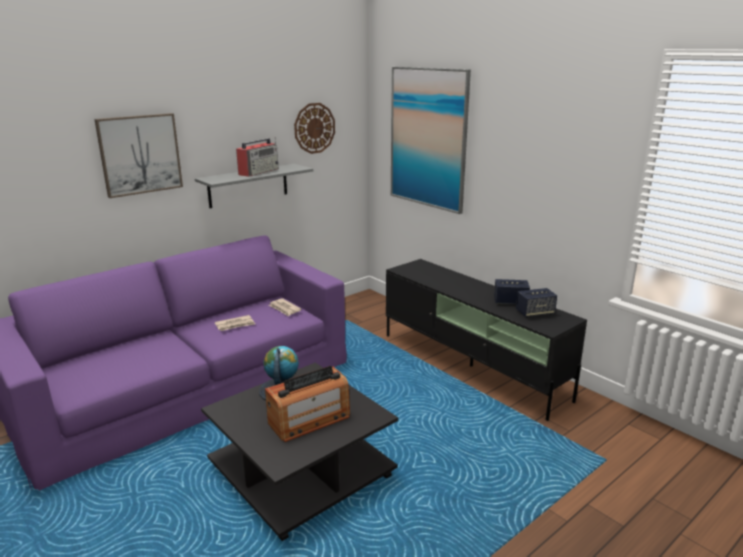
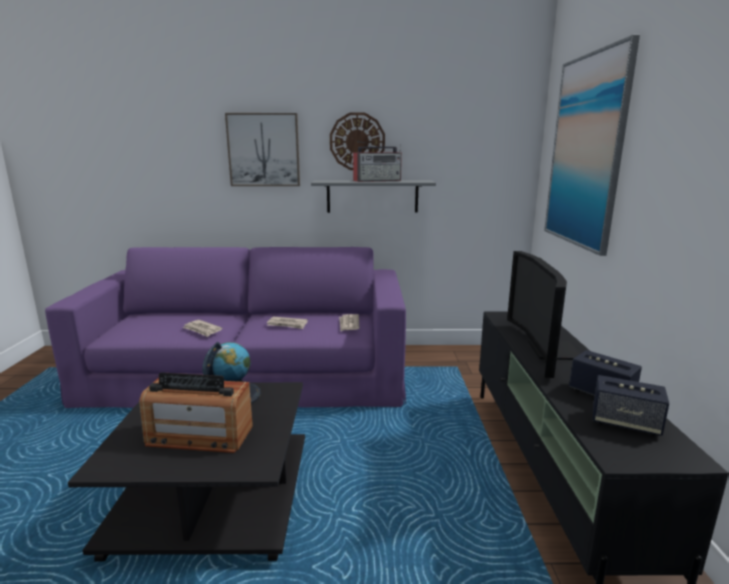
camera: 40 degrees right, 5 degrees down
wall clock [294,103,335,154] -> wall clock moved to [330,112,385,170]
none -> newspaper [183,320,222,337]
none -> television [507,251,580,378]

